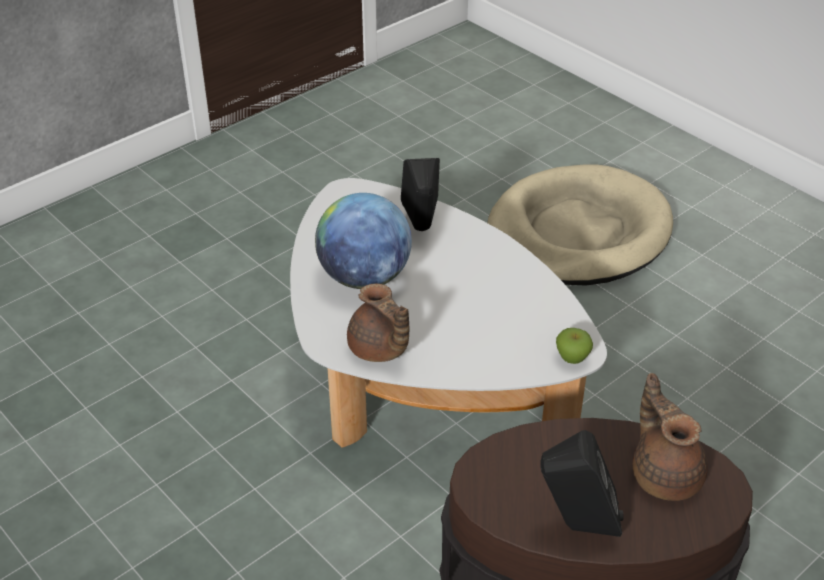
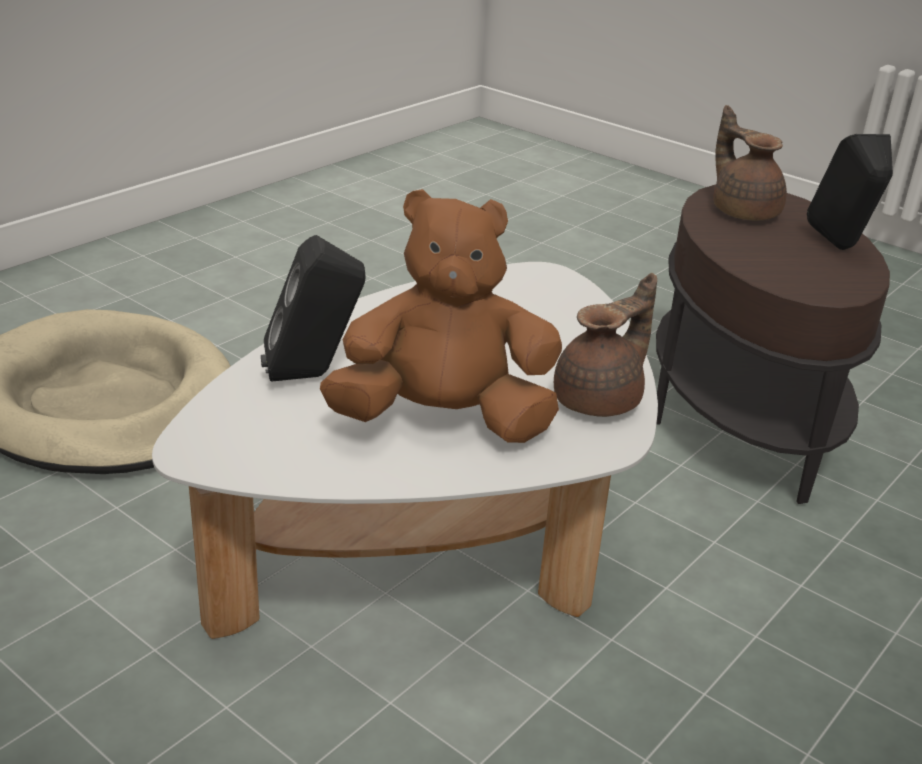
camera: 100 degrees left, 10 degrees down
globe [315,193,412,289] -> brown plush toy [320,189,562,443]
apple [556,328,593,364] -> none
brown teapot [633,373,708,501] -> brown teapot turned 90 degrees clockwise [713,105,787,221]

